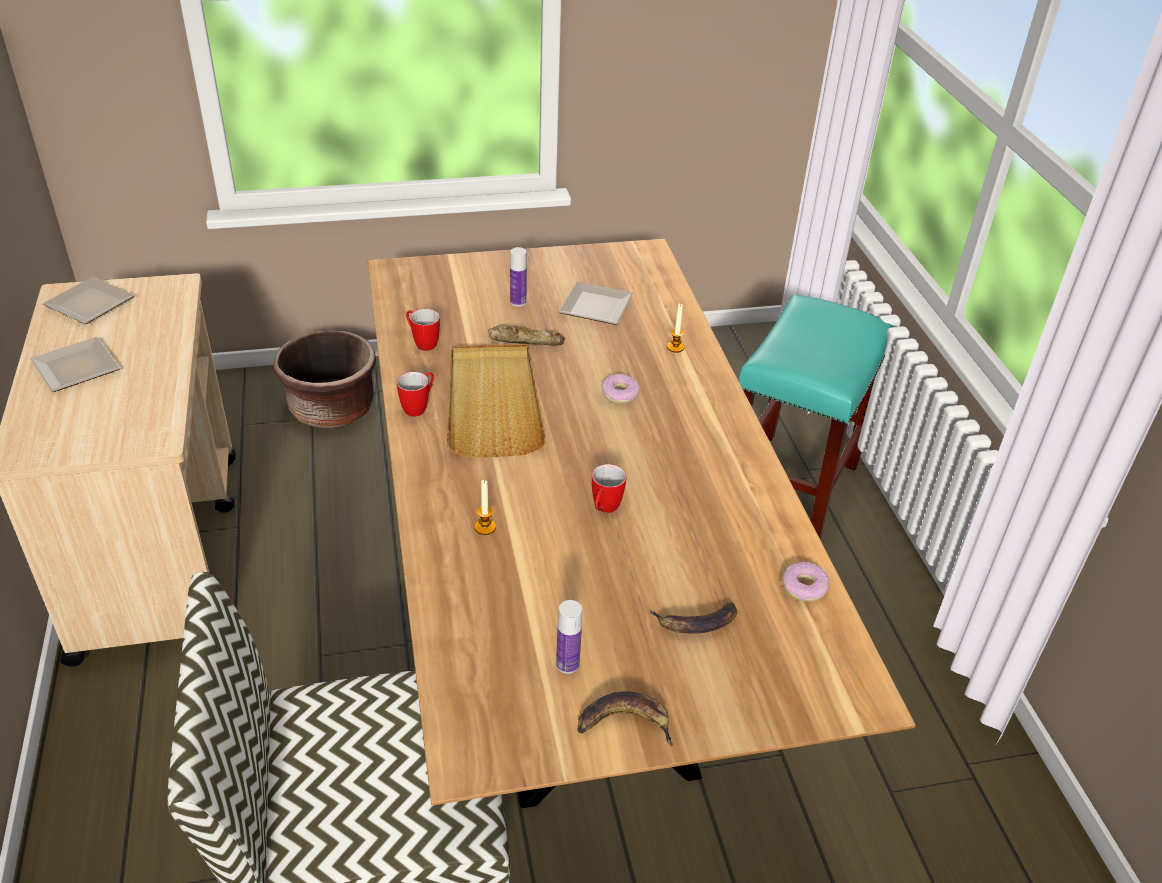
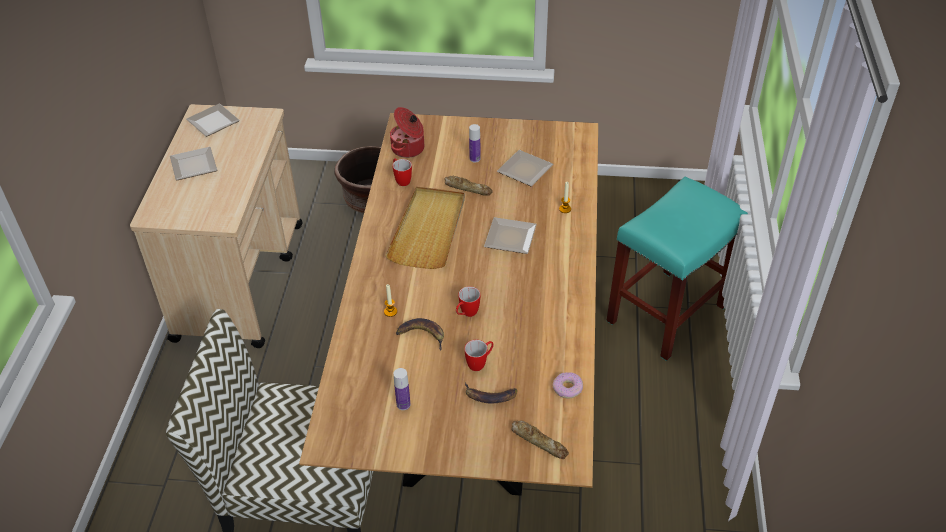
camera: 20 degrees right, 5 degrees up
mug [397,372,434,417] -> mug moved to [464,340,494,371]
banana [578,691,673,746] -> banana moved to [396,318,444,350]
donut [601,374,640,404] -> plate [484,217,537,254]
none -> cooking pot [390,107,424,158]
none -> bread [512,420,569,459]

